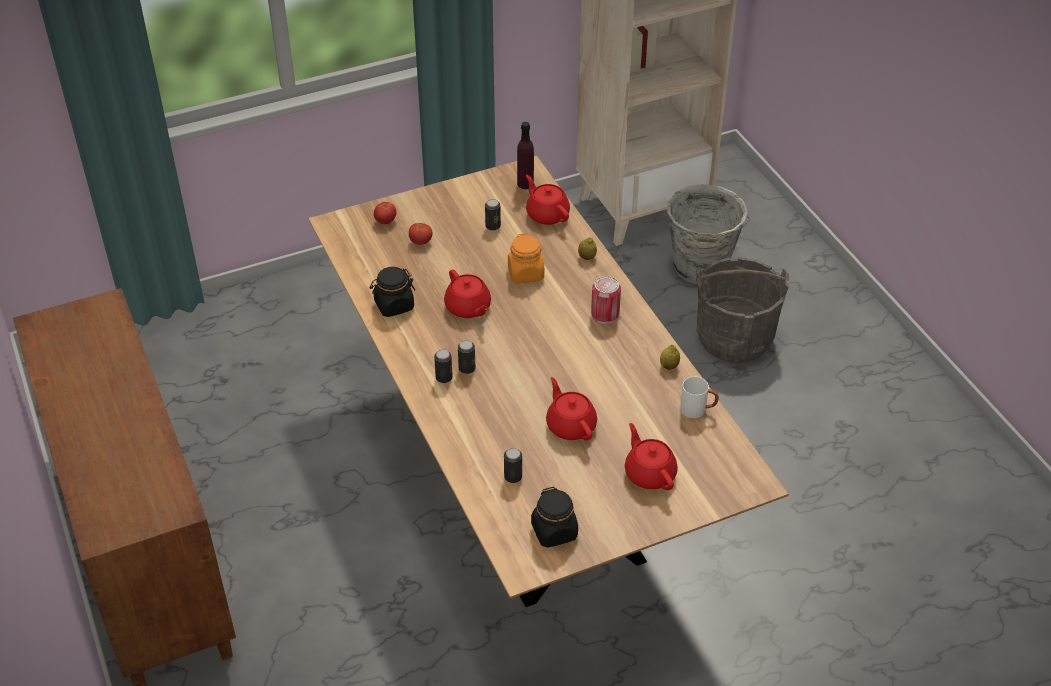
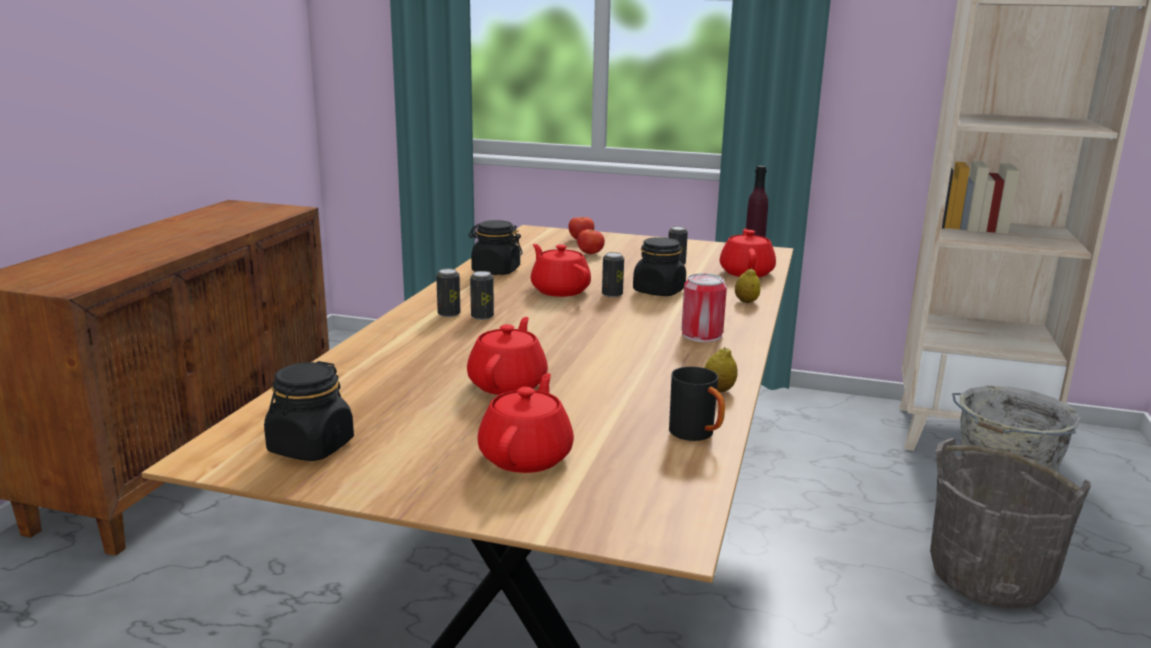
camera: 40 degrees right, 25 degrees down
red teapot [444,269,491,318] -> red teapot turned 135 degrees clockwise [531,244,591,297]
can [504,448,522,483] -> can moved to [602,252,624,297]
orange jar [508,233,544,283] -> black jar [633,237,686,296]
white mug [681,376,719,418] -> black mug [669,367,725,441]

